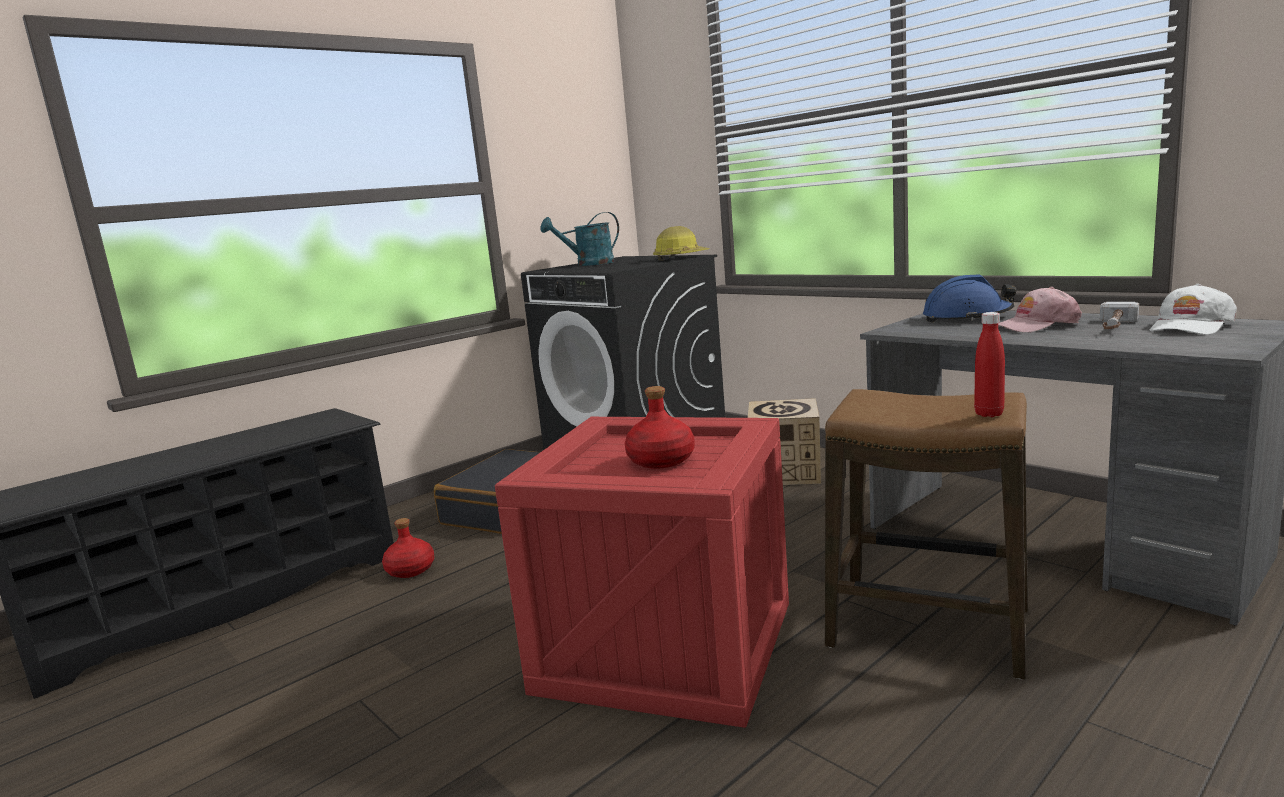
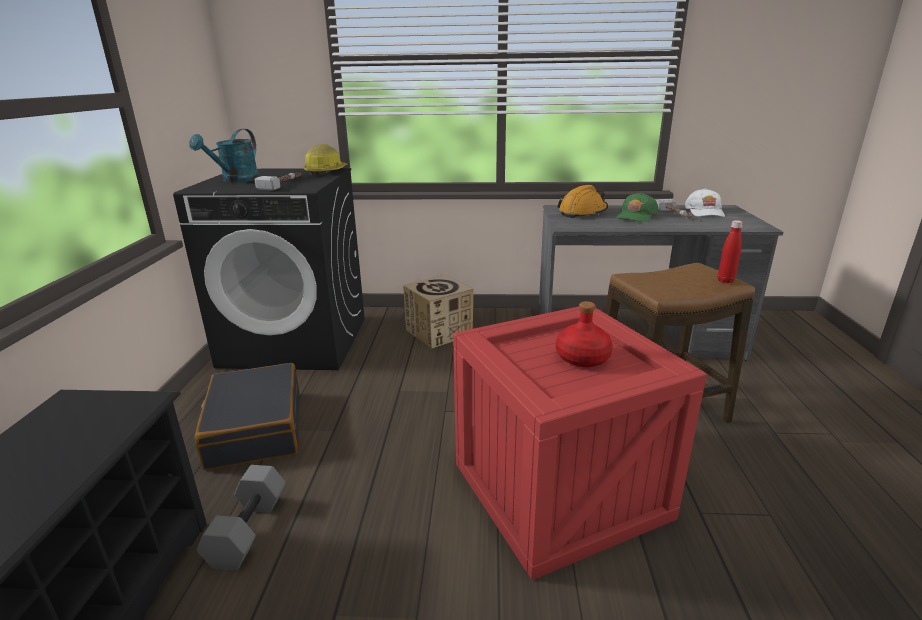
camera: 45 degrees left, 10 degrees up
red bottle [382,518,434,578] -> grey dumbbell [197,465,286,570]
blue hard hat [923,275,1016,322] -> orange hard hat [557,185,608,218]
pink cap [998,287,1082,332] -> green cap [617,192,658,222]
none -> hammer [255,173,301,190]

